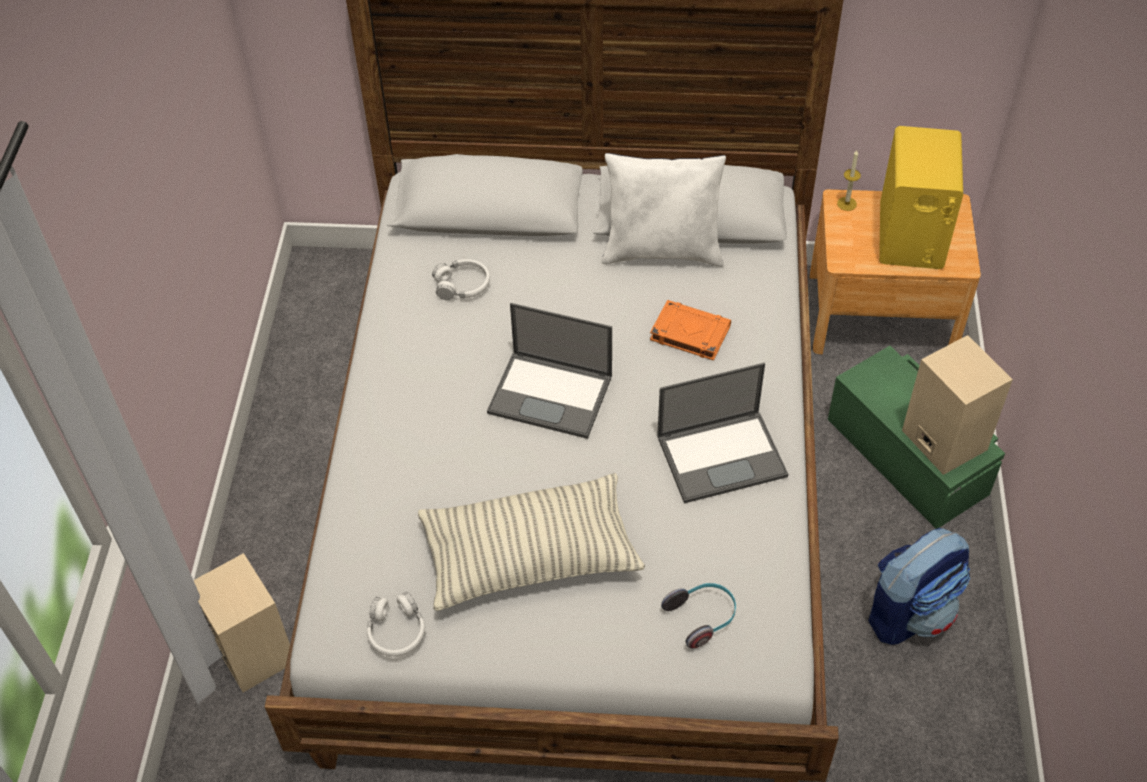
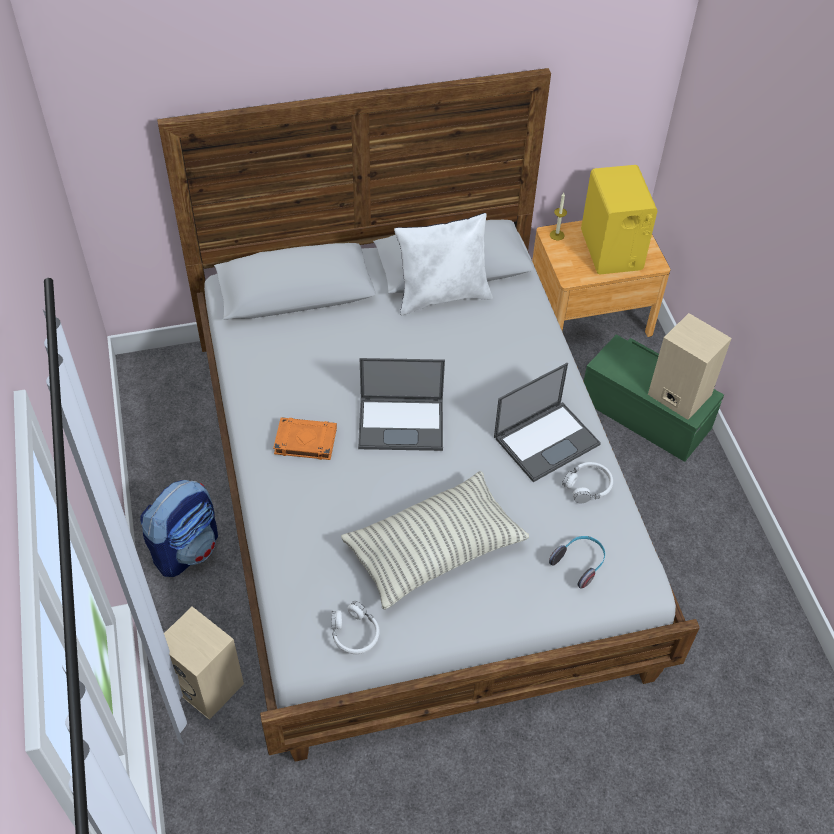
camera: 20 degrees left, 0 degrees up
white headphones [432,259,490,300] -> white headphones moved to [562,462,613,503]
orange book [650,300,731,361] -> orange book moved to [273,417,337,460]
backpack [868,528,970,645] -> backpack moved to [140,480,218,577]

